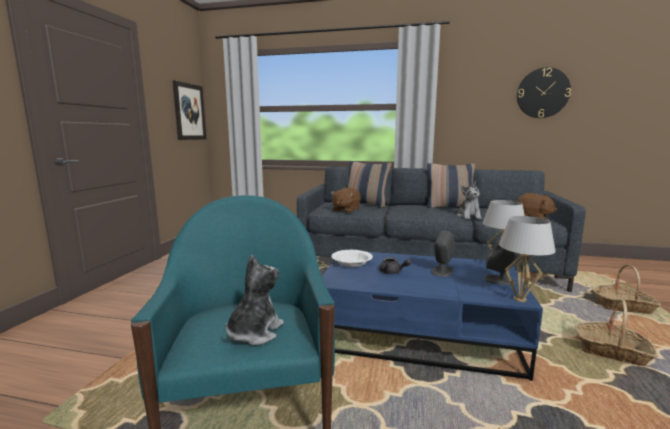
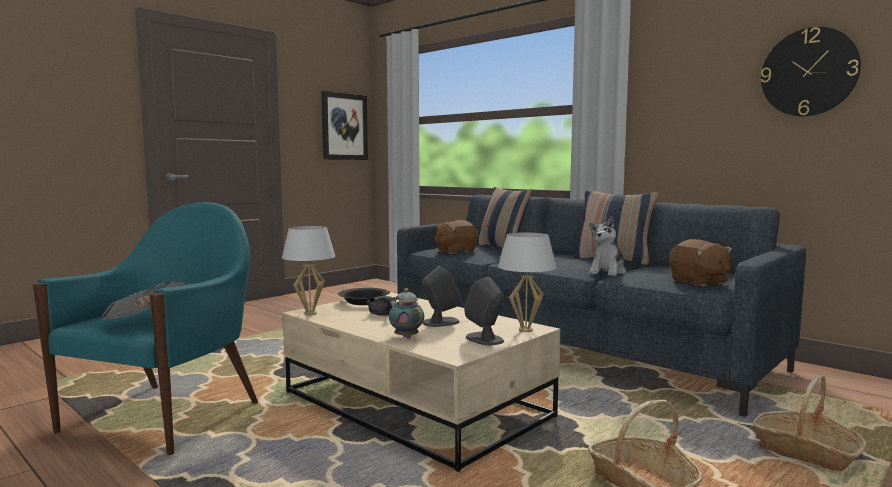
camera: 30 degrees right, 5 degrees down
plush toy [225,255,284,345] -> newspaper [100,281,185,320]
blue coffee table [322,250,543,381] -> beige coffee table [282,292,560,472]
white bowl [331,250,373,267] -> black bowl [338,288,390,305]
white table lamp [499,216,556,302] -> white table lamp moved to [282,226,335,315]
none -> teapot [389,288,424,339]

